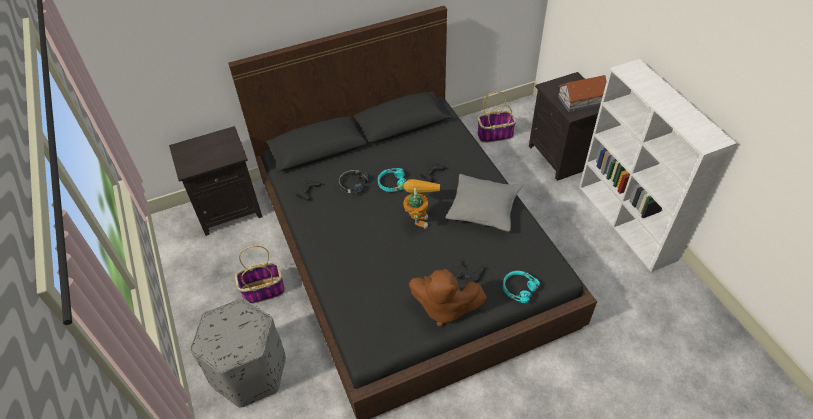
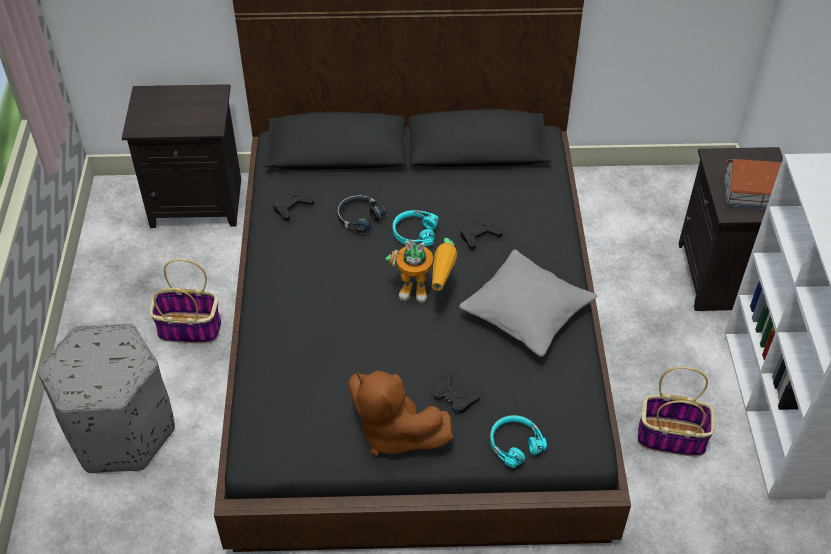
camera: 20 degrees right, 0 degrees up
toy robot [398,179,440,229] -> toy robot turned 75 degrees clockwise [386,238,457,303]
basket [477,91,516,143] -> basket moved to [637,367,715,457]

